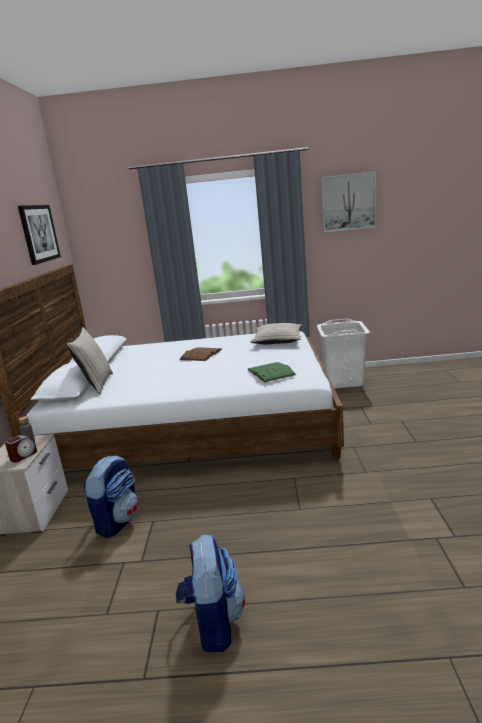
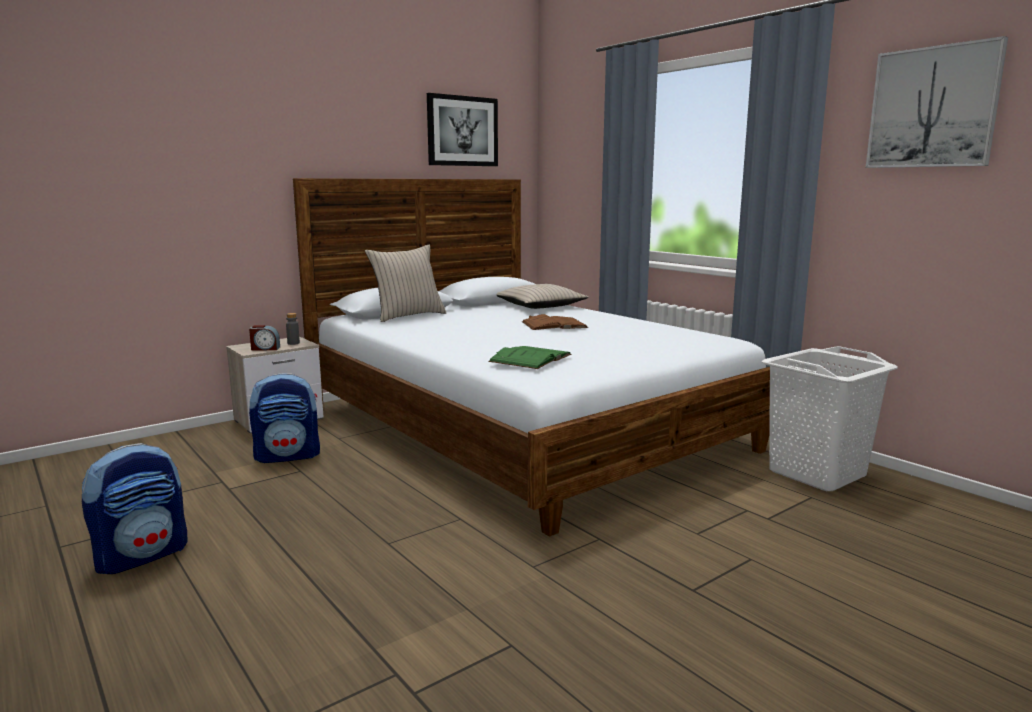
camera: 50 degrees right, 5 degrees down
beige pillow [251,323,302,344] -> beige pillow moved to [497,284,589,309]

